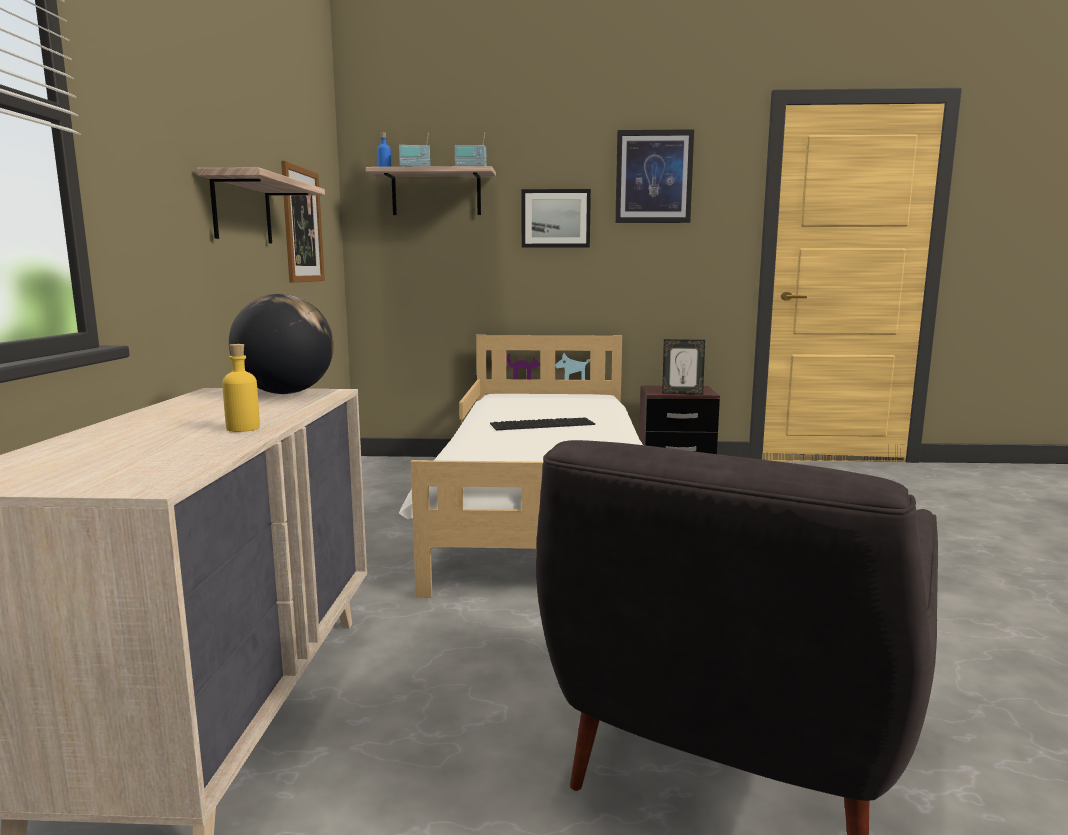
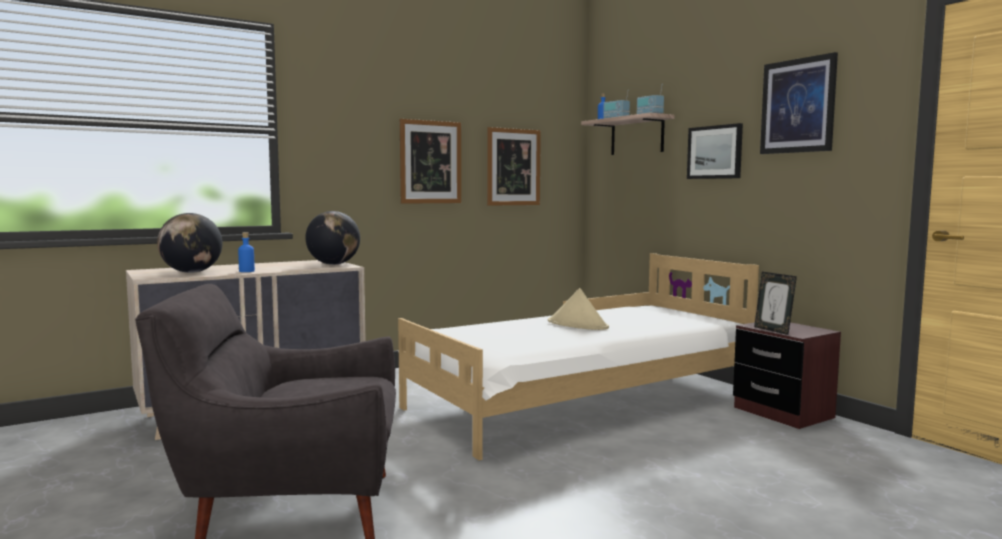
camera: 55 degrees right, 5 degrees down
shelf [197,167,325,243] -> picture [400,119,461,204]
yellow bottle [222,344,260,432] -> blue bottle [238,232,255,272]
keyboard [490,417,595,430] -> beige hat [548,288,609,330]
none -> globe [157,213,222,273]

